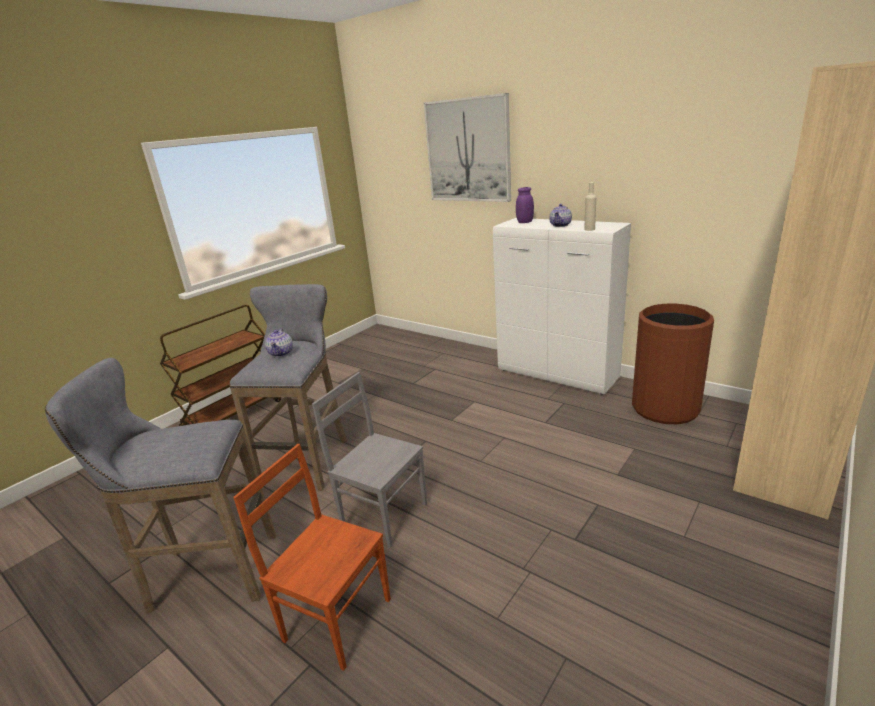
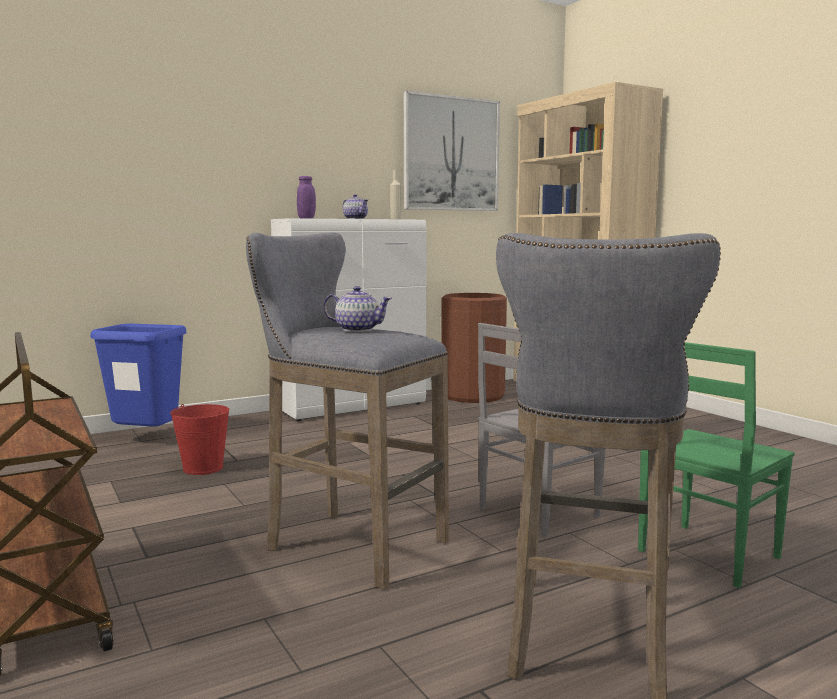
camera: 70 degrees left, 15 degrees down
brown chair [233,444,391,671] -> green chair [638,342,795,588]
picture [424,93,511,202] -> picture moved to [404,91,500,211]
none -> blue trash can [90,324,186,427]
none -> red bucket [170,404,229,475]

